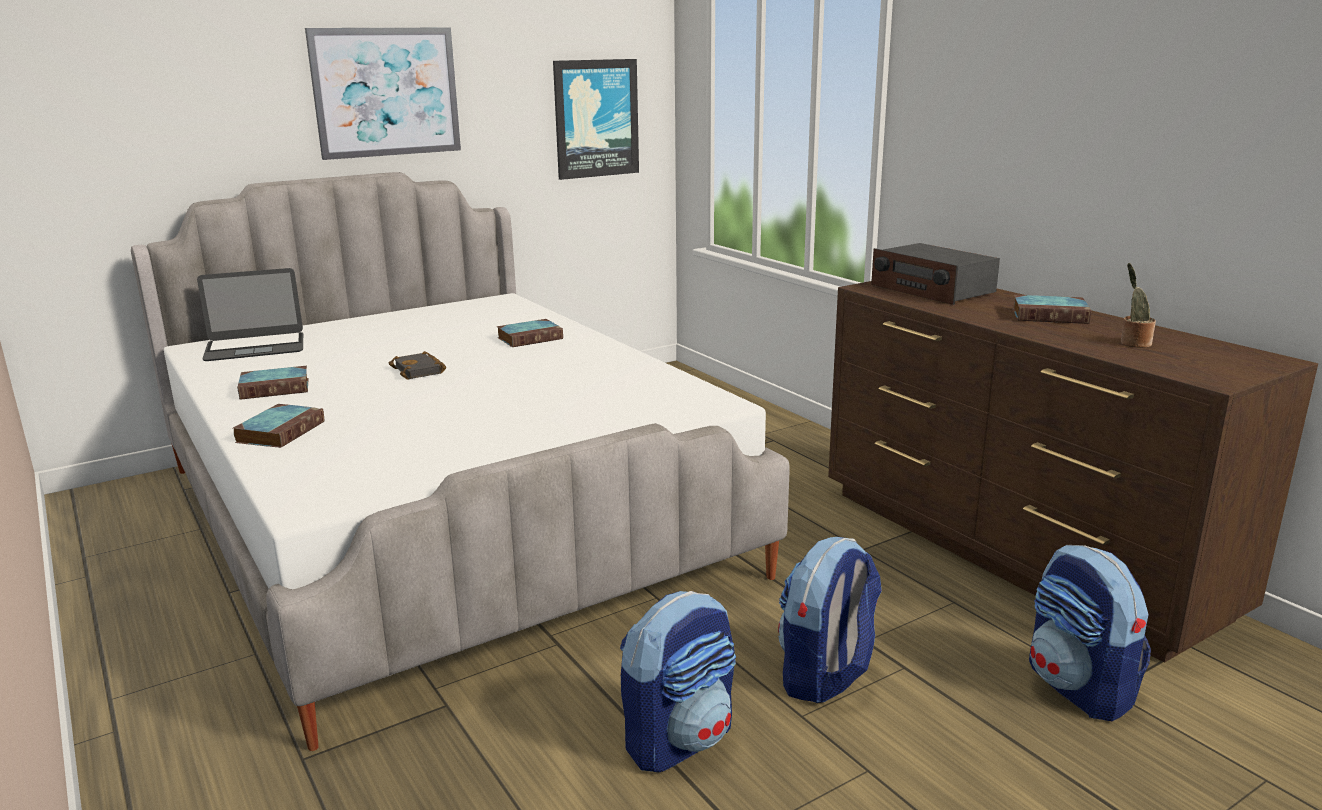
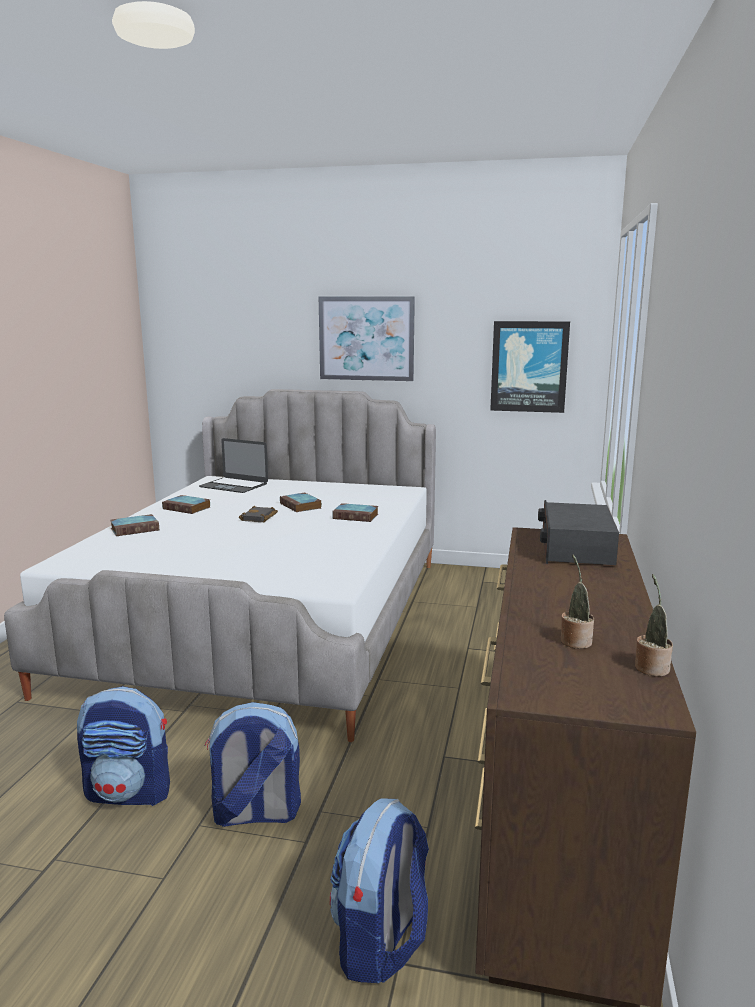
camera: 45 degrees right, 5 degrees down
book [1012,295,1091,324] -> book moved to [280,493,322,512]
none -> potted plant [635,574,673,676]

